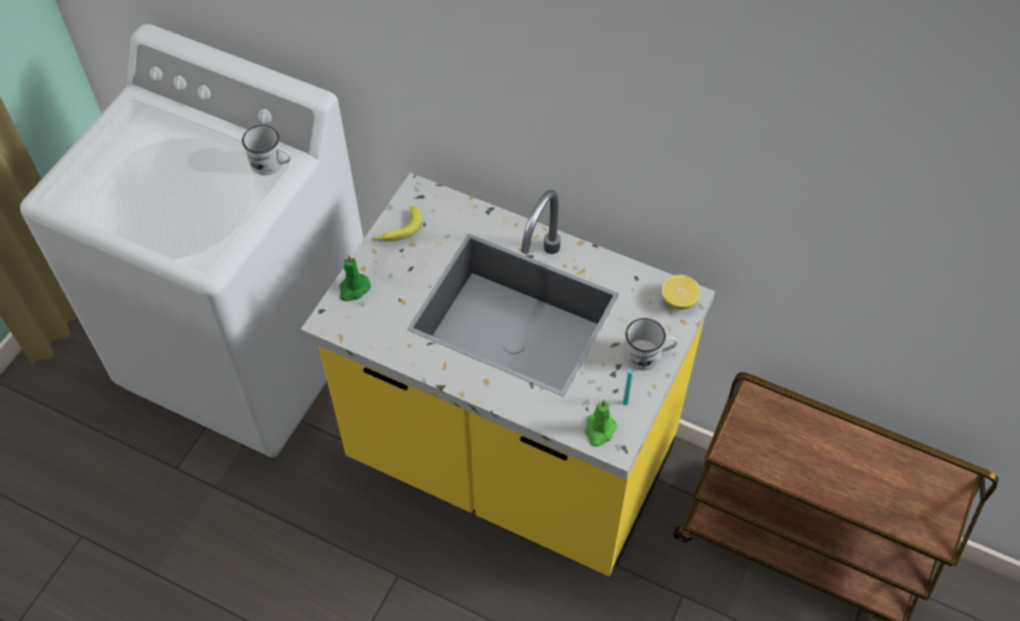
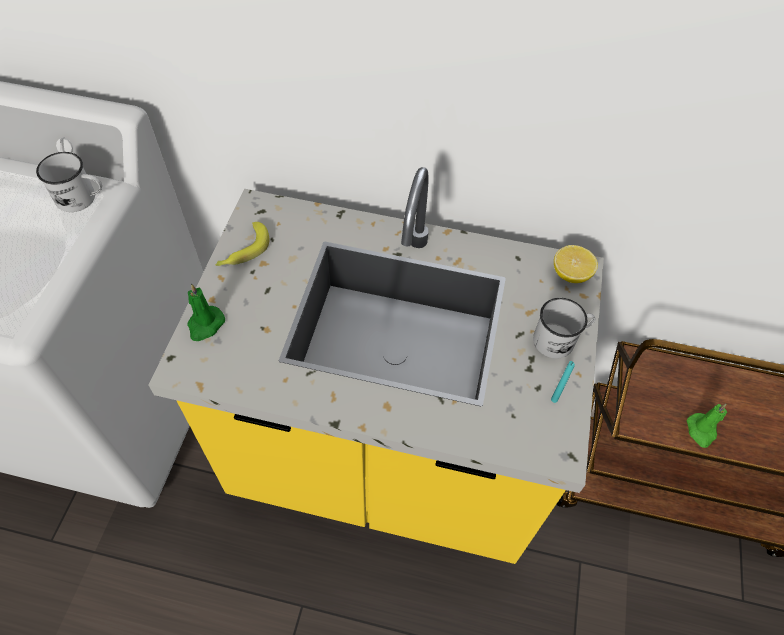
camera: 15 degrees left, 0 degrees up
green candle [585,399,617,447] -> green candle moved to [687,404,727,448]

